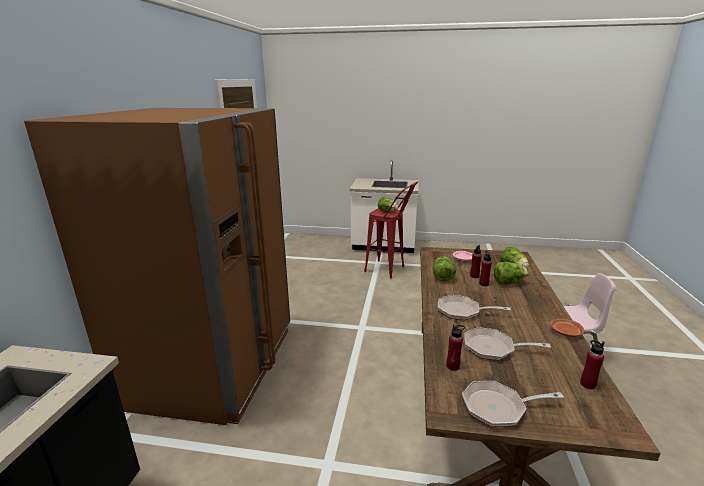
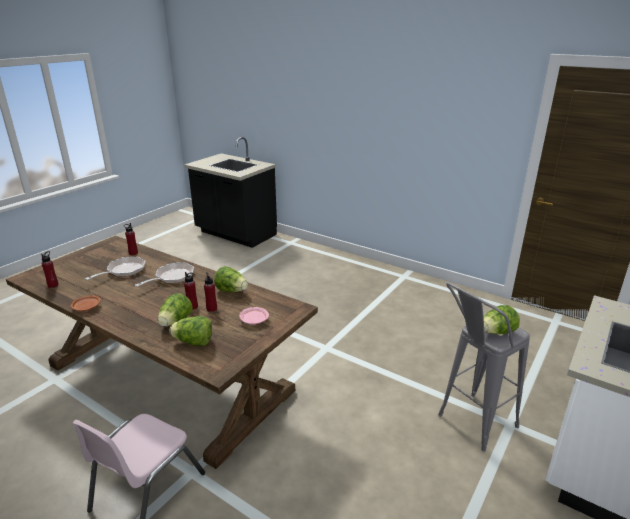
camera: 115 degrees right, 5 degrees up
brown fridge [24,108,290,425] -> none
red stool [364,181,418,279] -> grey stool [438,282,530,452]
frying pan [462,381,564,427] -> none

